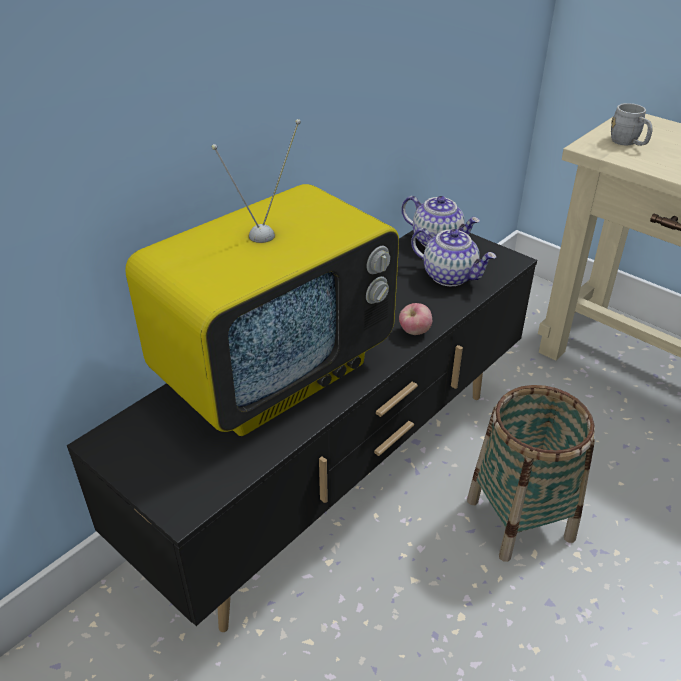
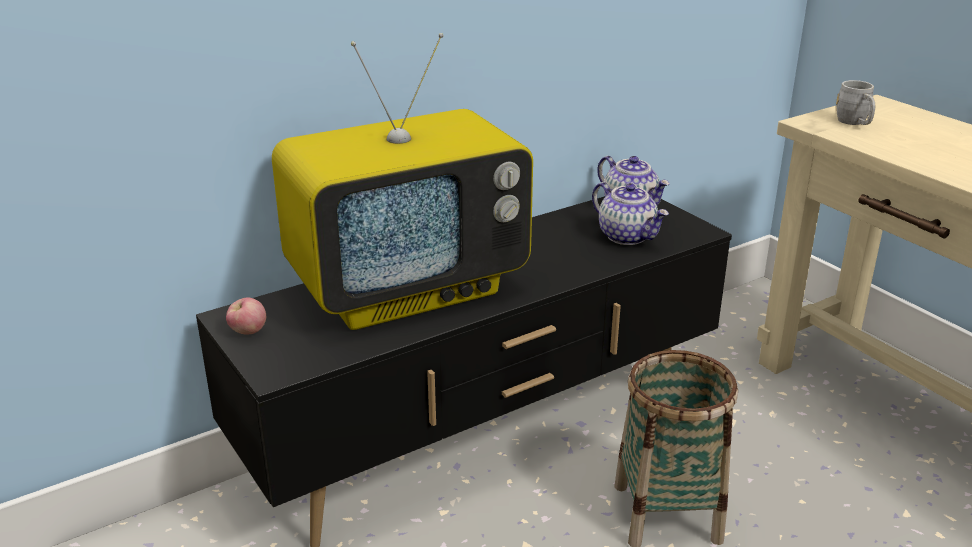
camera: 15 degrees right, 10 degrees down
apple [399,303,432,335] -> apple moved to [226,297,266,335]

